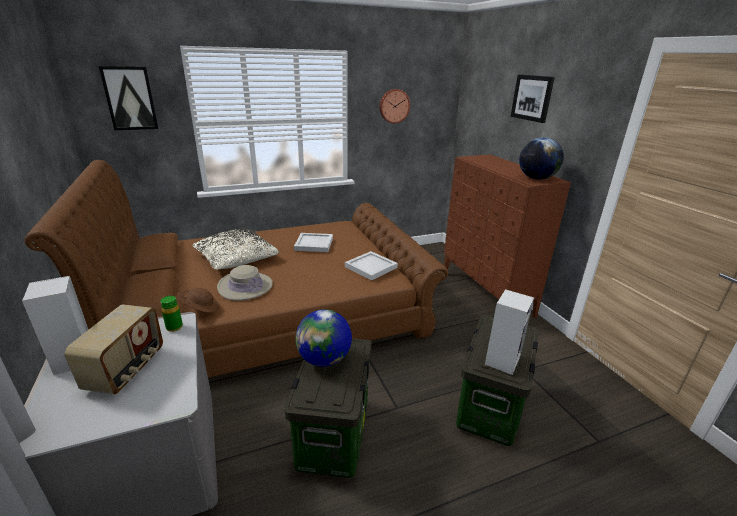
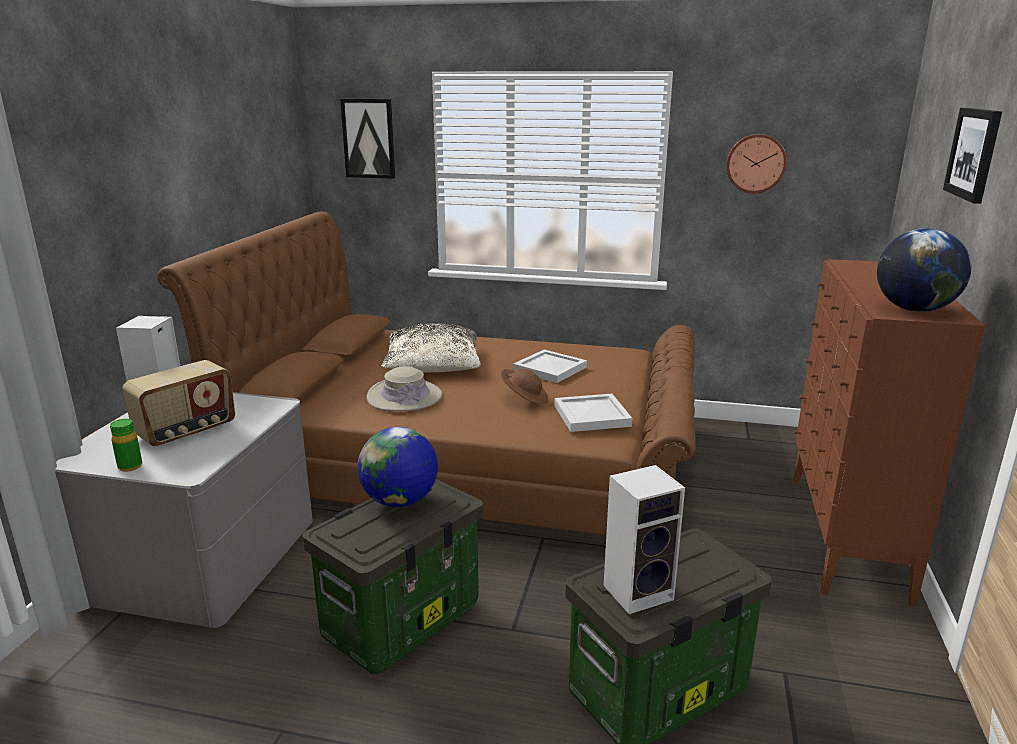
camera: 35 degrees right, 5 degrees down
green bottle [160,296,183,332] -> green bottle moved to [110,419,142,472]
brown hat [177,288,220,313] -> brown hat moved to [501,369,548,404]

